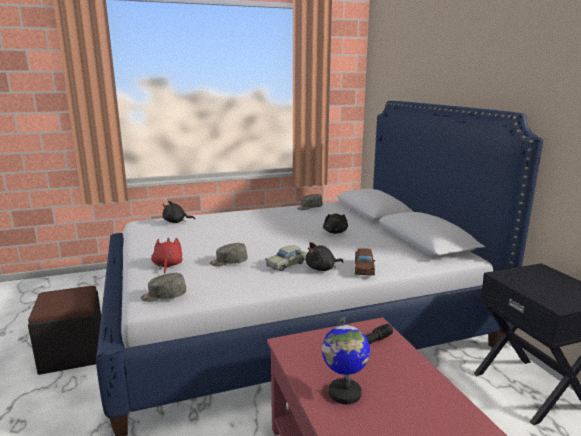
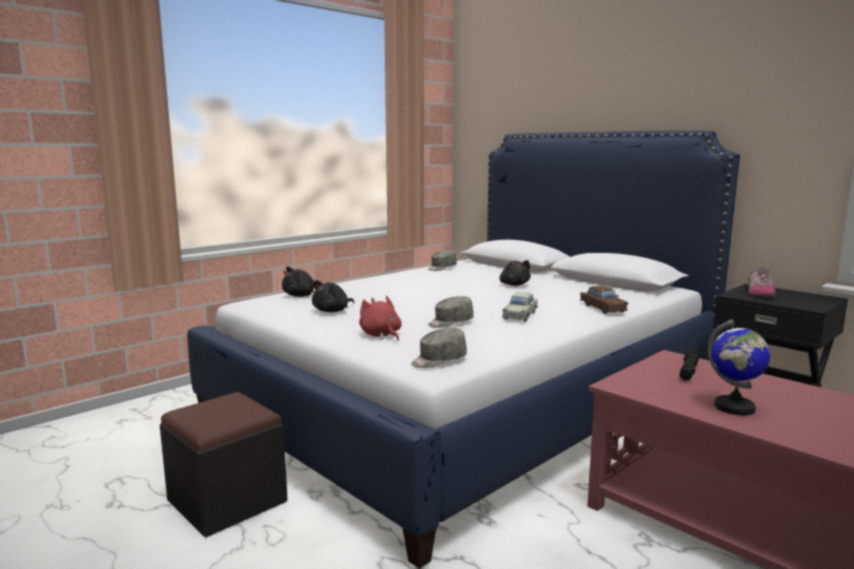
camera: 25 degrees left, 5 degrees down
black plush toy [305,242,344,271] -> black plush toy moved to [312,280,354,312]
none -> shoe [748,268,775,297]

